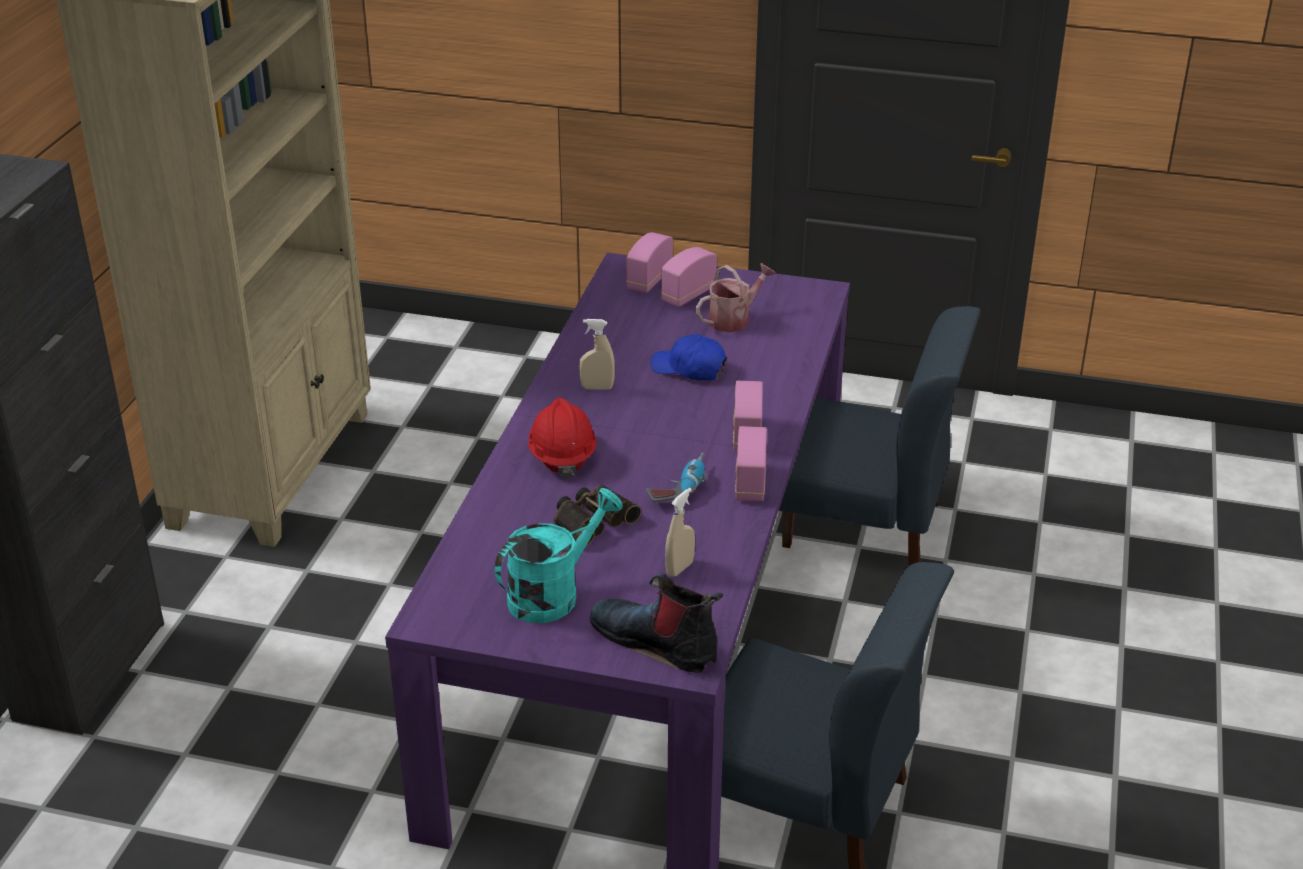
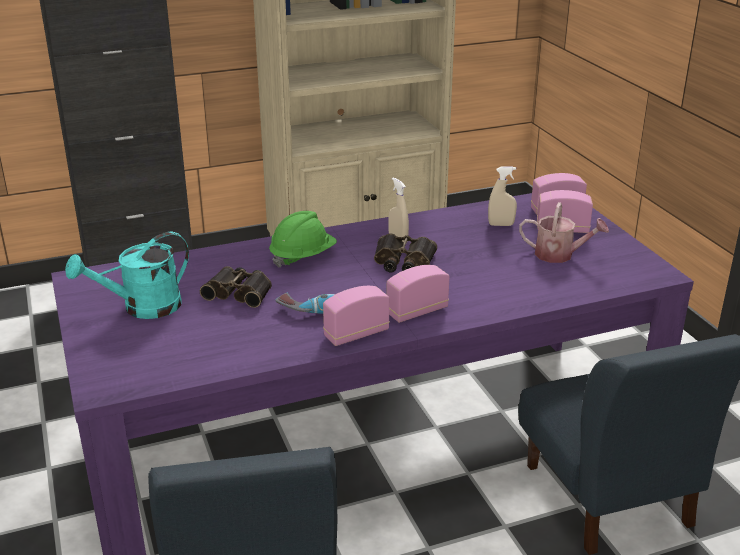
camera: 55 degrees right, 5 degrees down
turquoise watering can [495,488,623,623] -> turquoise watering can turned 135 degrees clockwise [65,232,189,319]
red hard hat [528,398,597,479] -> green hard hat [269,211,337,268]
boot [589,573,723,673] -> none
blue cap [650,334,727,381] -> none
beige spray bottle [665,488,695,577] -> beige spray bottle moved to [488,167,517,226]
none -> binoculars [374,234,437,272]

